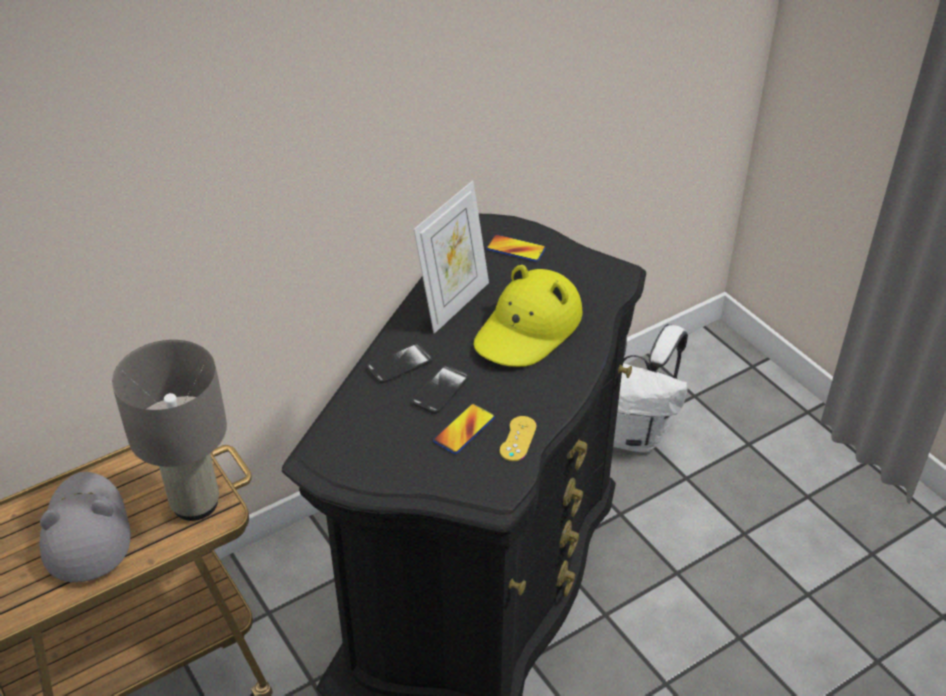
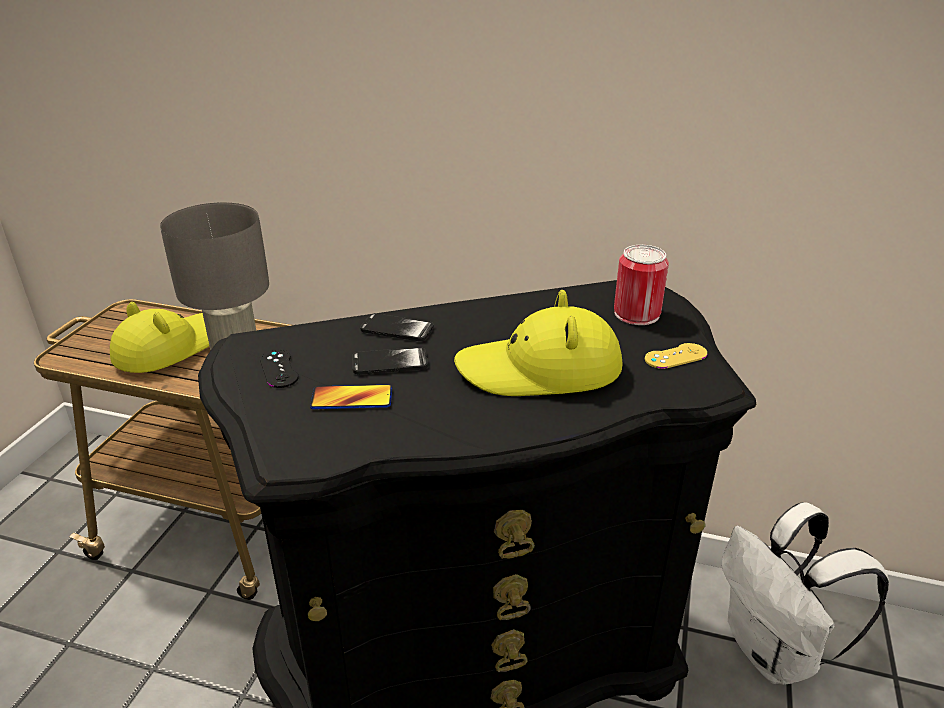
camera: 50 degrees right, 10 degrees down
grey hat [39,472,131,582] -> yellow hat [110,302,209,373]
picture frame [413,181,489,334] -> none
phone [486,234,546,262] -> can [614,245,669,325]
yellow game controller [500,416,537,461] -> yellow game controller moved to [645,343,707,369]
none -> black game controller [260,349,298,388]

